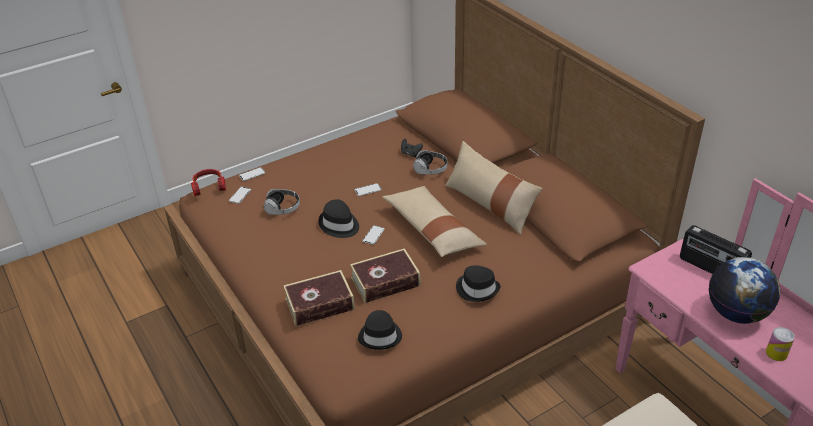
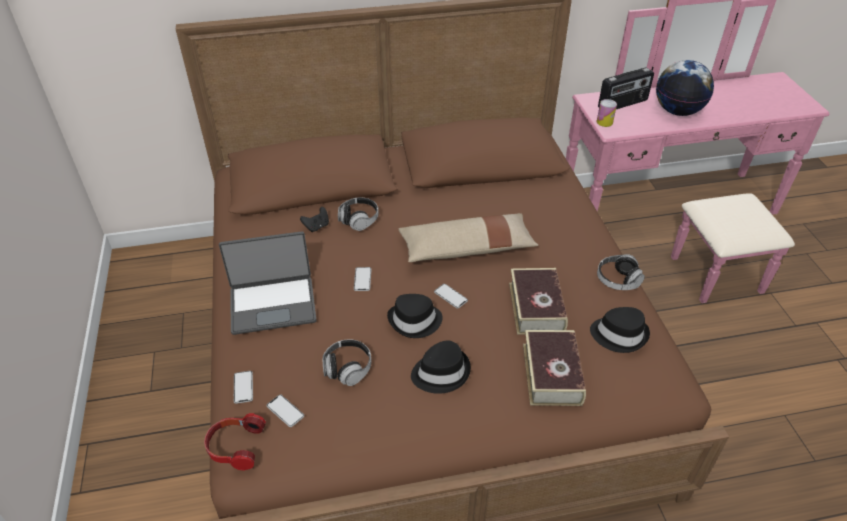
camera: 70 degrees left, 5 degrees up
beige pillow [445,141,543,235] -> none
black hat [456,265,500,302] -> black hat moved to [411,340,471,394]
can [766,327,795,361] -> can moved to [597,99,617,127]
none -> laptop [219,231,317,335]
none -> headphones [597,254,645,290]

